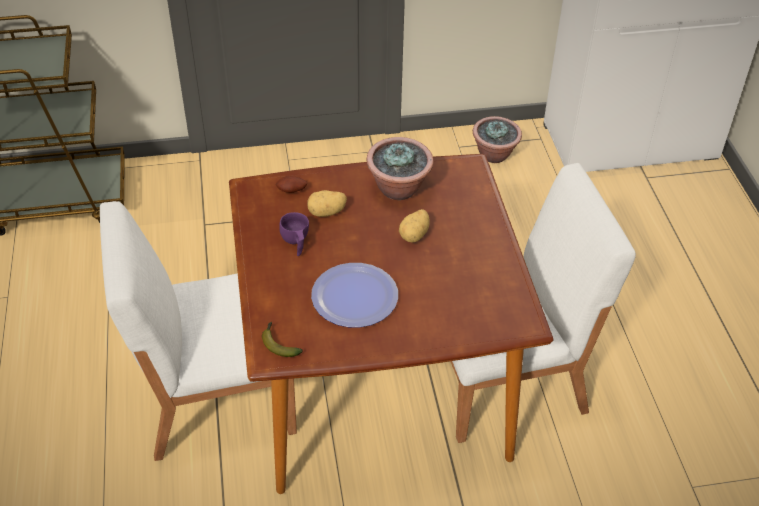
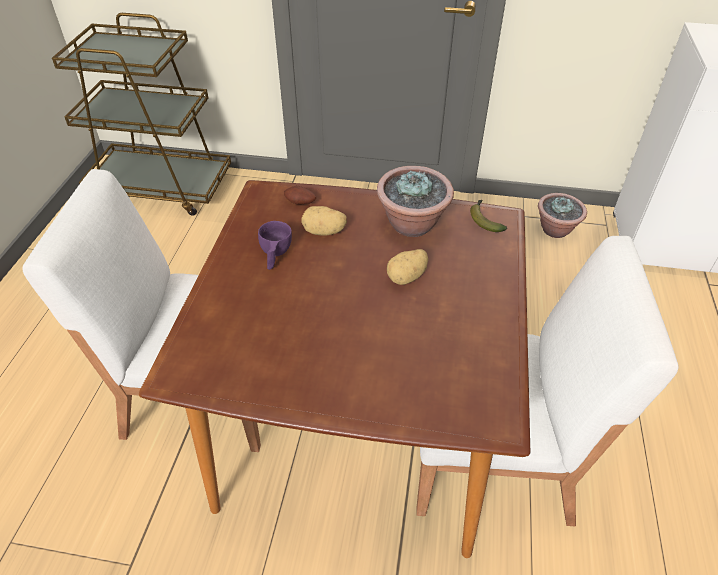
camera: 20 degrees right, 0 degrees up
banana [262,322,303,357] -> banana moved to [470,200,507,232]
plate [311,263,398,328] -> none

